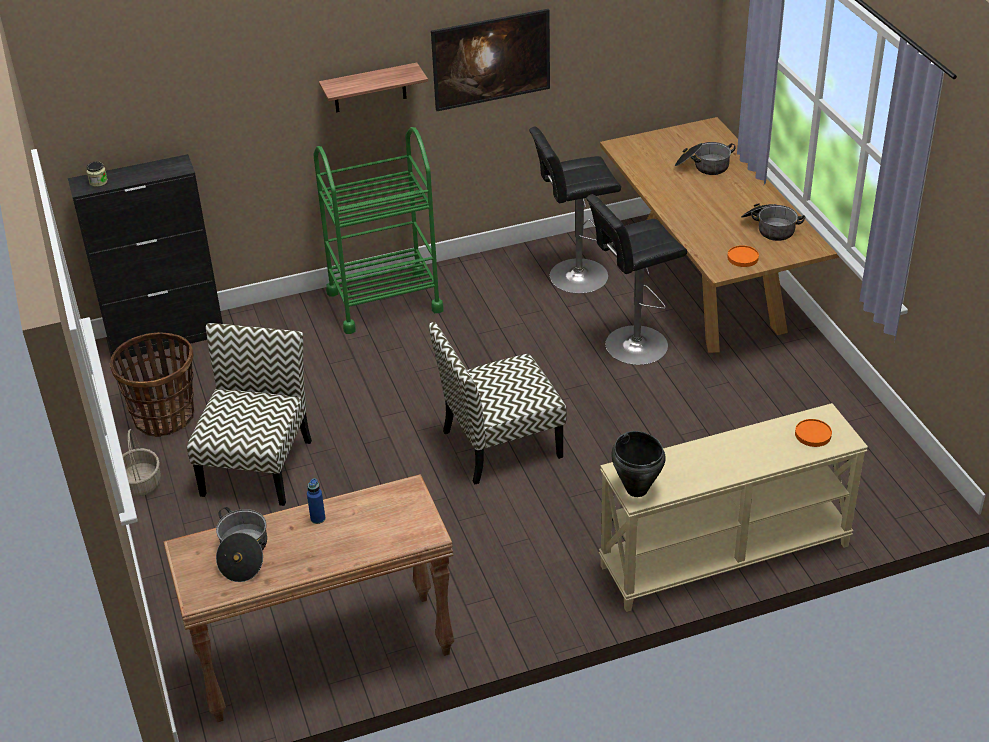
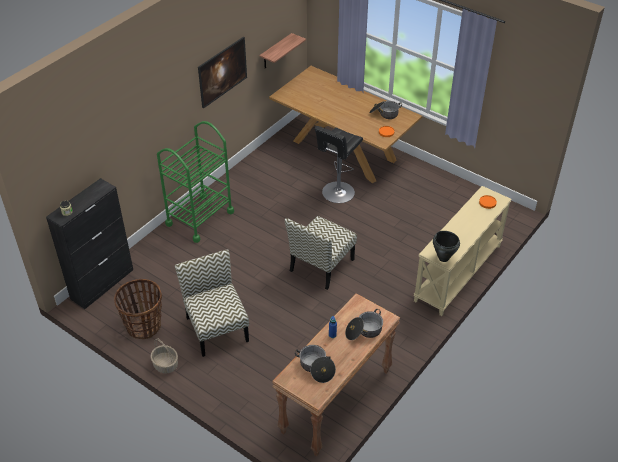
camera: 35 degrees left, 5 degrees up
shelf [319,63,428,112] -> shelf moved to [259,33,306,68]
black stool [529,127,621,294] -> none
cooking pot [675,142,735,175] -> cooking pot moved to [345,309,383,340]

